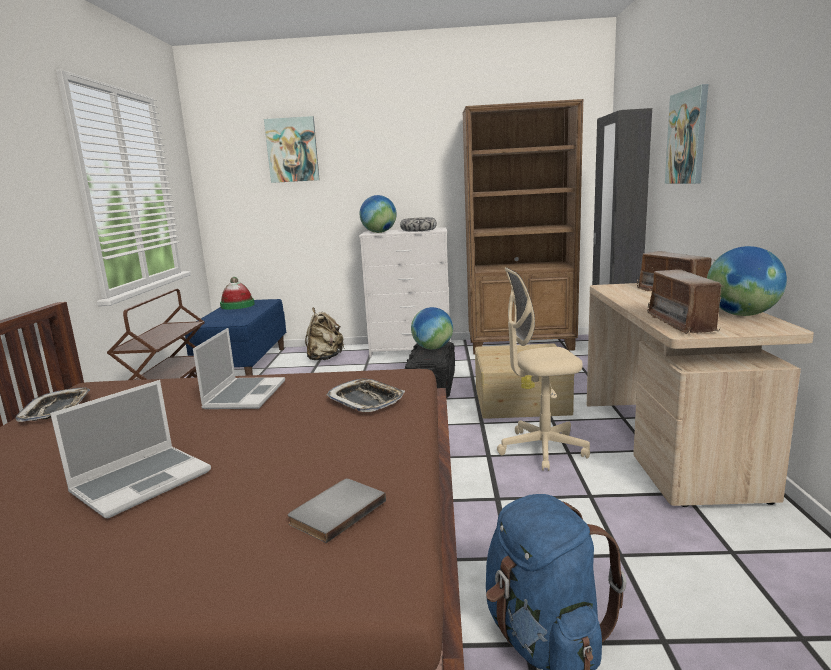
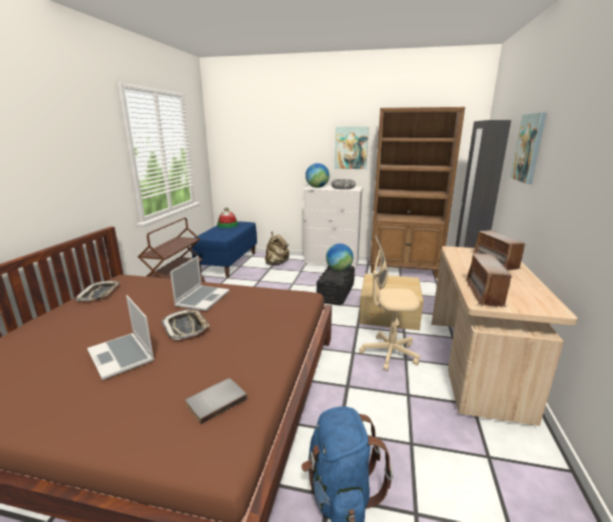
camera: 10 degrees right, 5 degrees up
laptop [50,380,211,518] -> laptop turned 90 degrees clockwise [87,295,154,380]
picture [264,116,320,183] -> picture moved to [334,127,369,169]
tray [326,379,405,412] -> tray moved to [162,309,209,340]
globe [707,246,787,316] -> none

